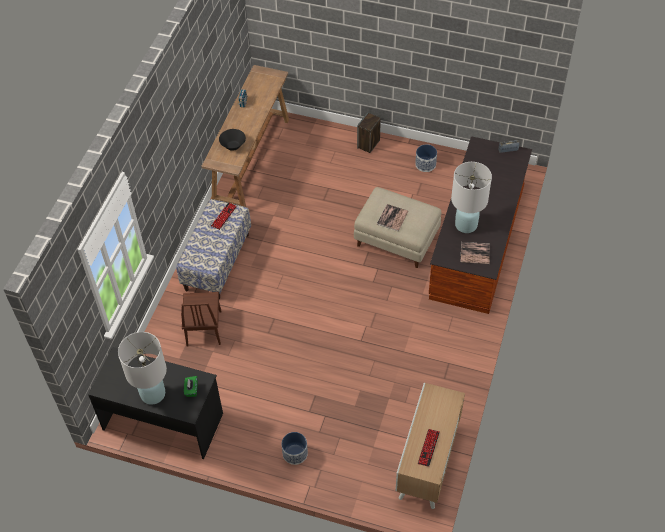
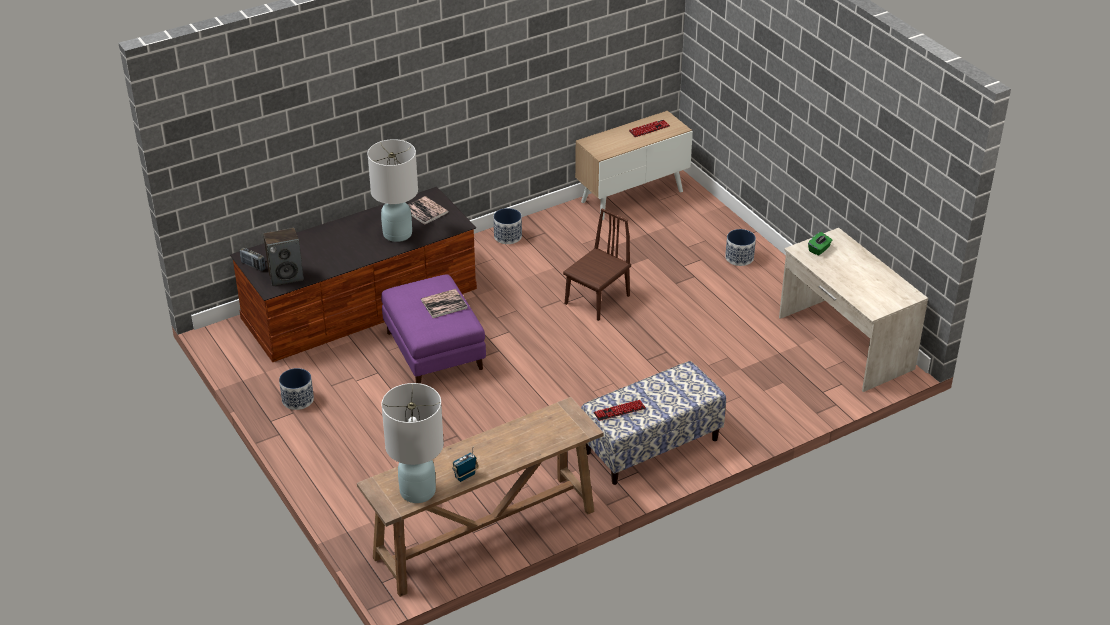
camera: 140 degrees left, 15 degrees down
black desk [88,347,223,459] -> beige desk [779,228,928,392]
white table lamp [118,332,167,405] -> white table lamp moved to [382,383,444,503]
brown chair [181,292,221,346] -> brown chair moved to [563,209,631,321]
black bowl [219,129,246,151] -> none
beige ottoman [354,187,441,268] -> purple ottoman [381,274,486,384]
speaker [357,112,381,153] -> speaker moved to [263,228,304,286]
none -> planter [493,208,522,244]

